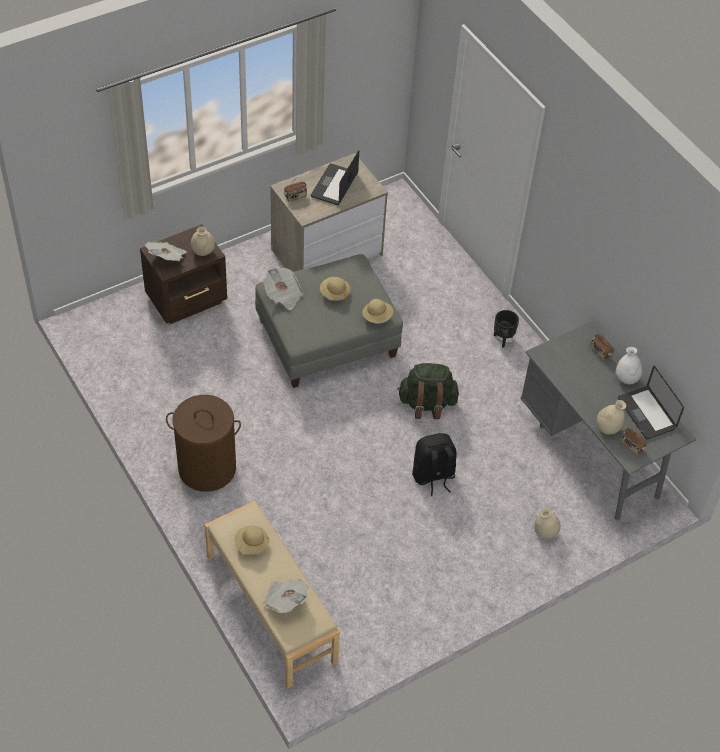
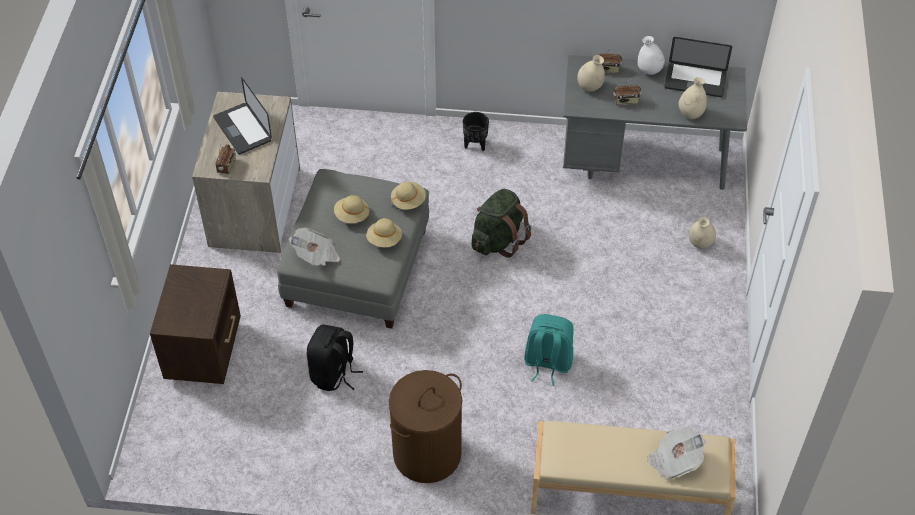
camera: 50 degrees left, 0 degrees up
newspaper [145,242,187,261] -> none
beige vase [191,226,215,256] -> beige vase moved to [577,55,605,92]
beige hat [234,526,269,555] -> beige hat moved to [366,218,402,247]
black backpack [412,433,457,496] -> black backpack moved to [307,324,363,391]
radio [621,428,647,455] -> radio moved to [613,79,641,105]
none -> turquoise backpack [524,314,574,386]

